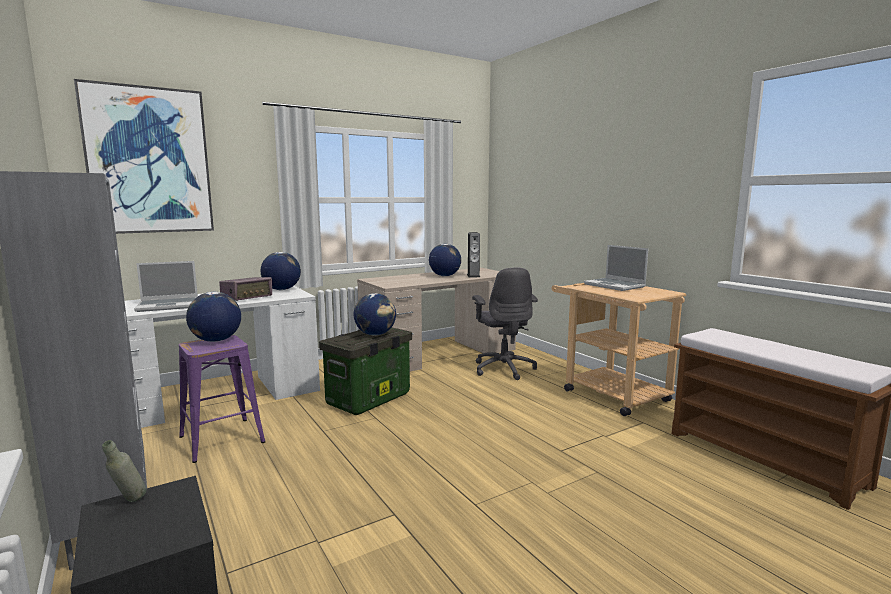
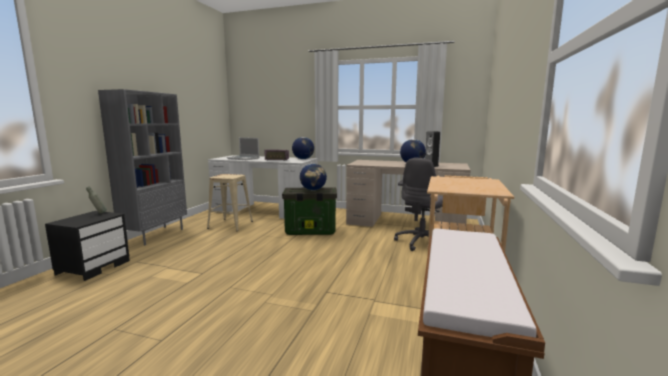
camera: 50 degrees right, 0 degrees up
picture [74,79,214,234] -> none
purple stool [179,335,265,463] -> beige stool [207,174,253,231]
globe [186,292,241,342] -> none
laptop [583,245,648,291] -> none

